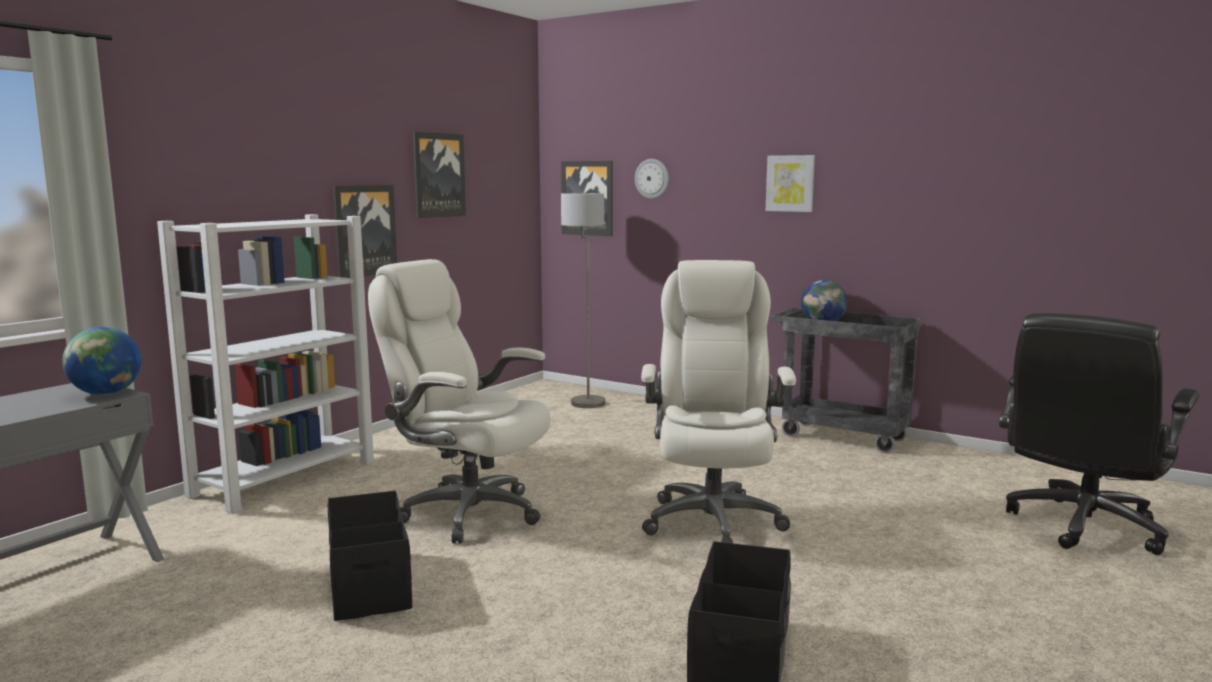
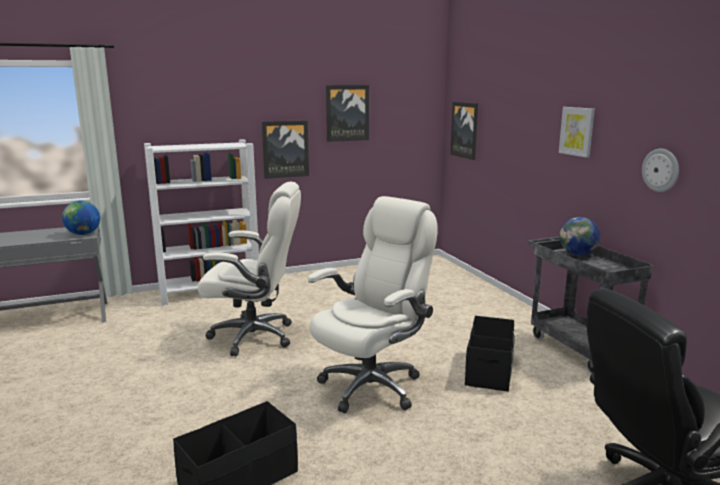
camera: 35 degrees right, 5 degrees up
black storage box [328,491,412,621] -> black storage box moved to [465,316,515,391]
white office chair [368,259,551,543] -> white office chair turned 120 degrees clockwise [198,182,301,356]
grey floor lamp [561,193,605,408] -> none
wall clock [635,159,669,199] -> wall clock moved to [642,149,679,192]

